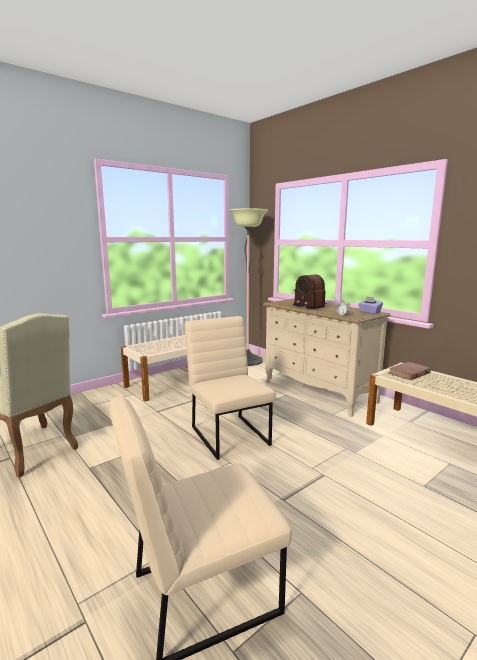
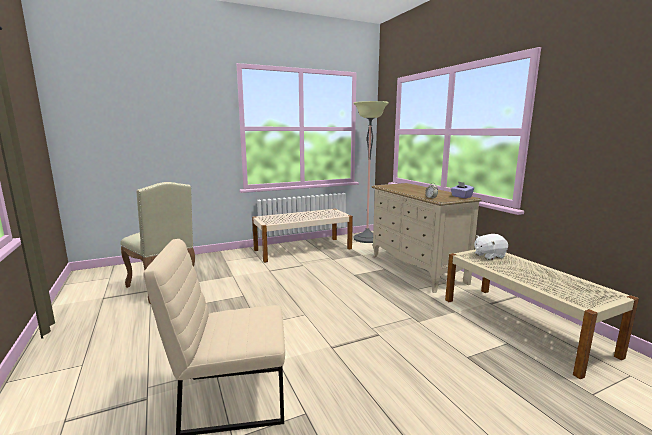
camera: 15 degrees right, 0 degrees up
beige chair [185,316,276,460] -> none
radio [294,274,327,309] -> none
brown book [388,362,431,380] -> white plush toy [474,234,508,260]

